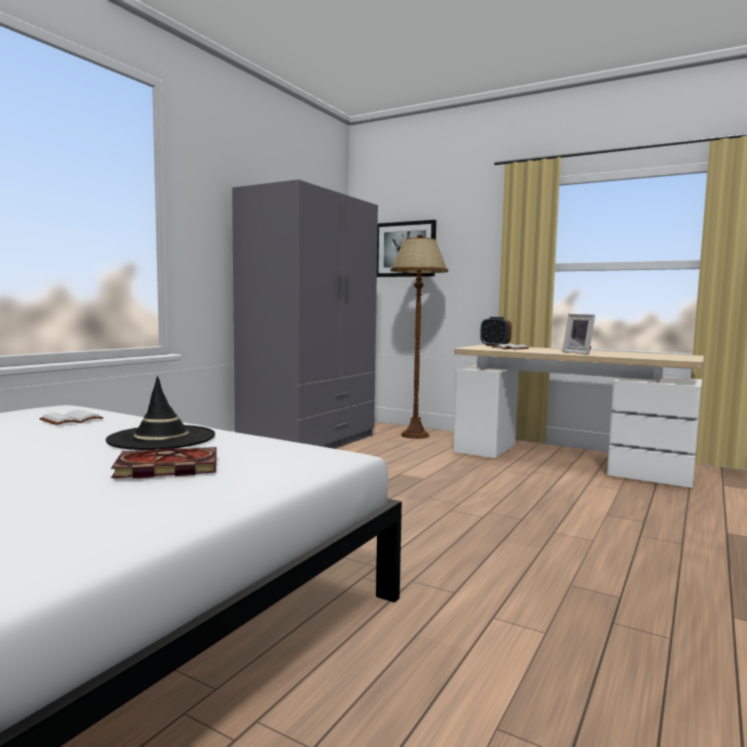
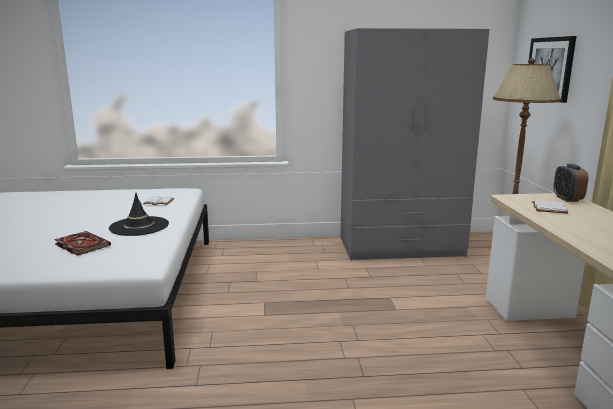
camera: 55 degrees right, 10 degrees up
picture frame [562,314,595,355] -> none

